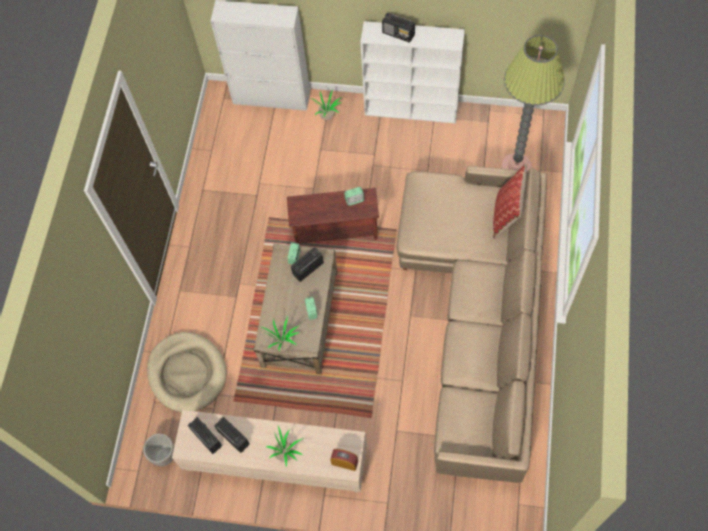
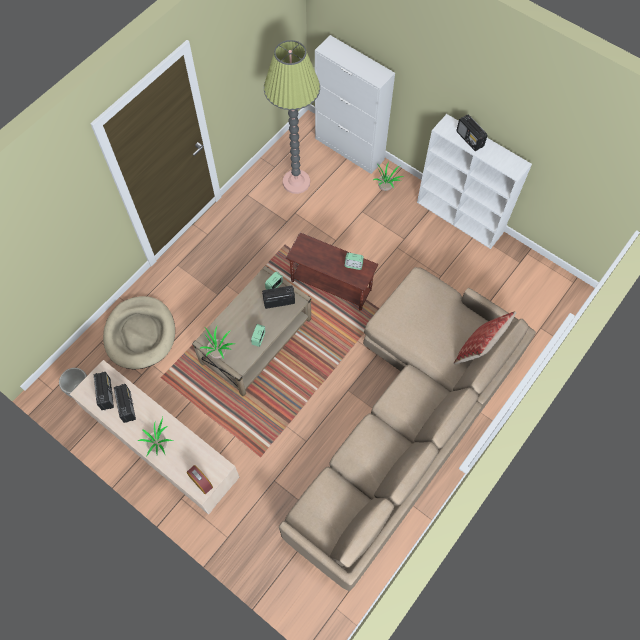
camera: 25 degrees right, 0 degrees up
floor lamp [501,35,565,171] -> floor lamp moved to [264,40,320,194]

